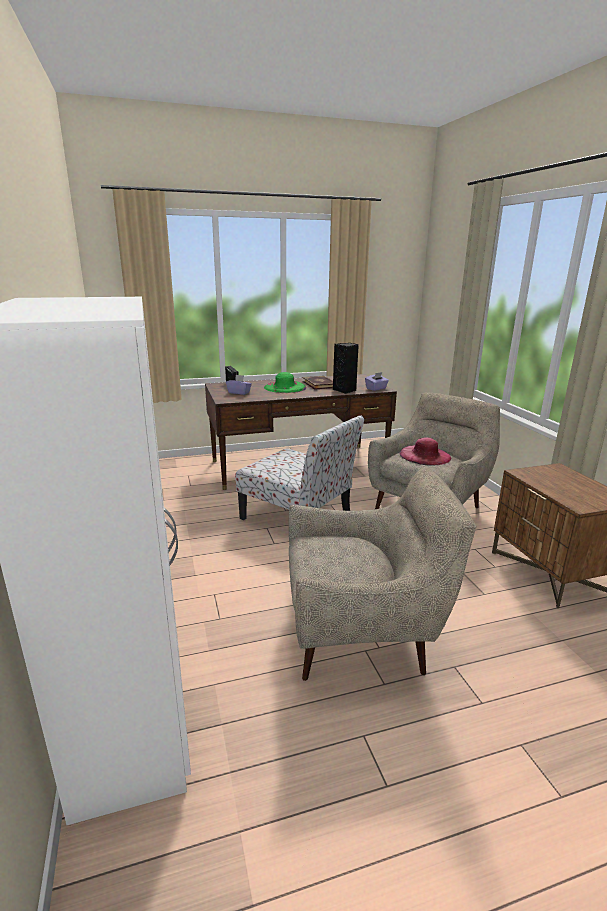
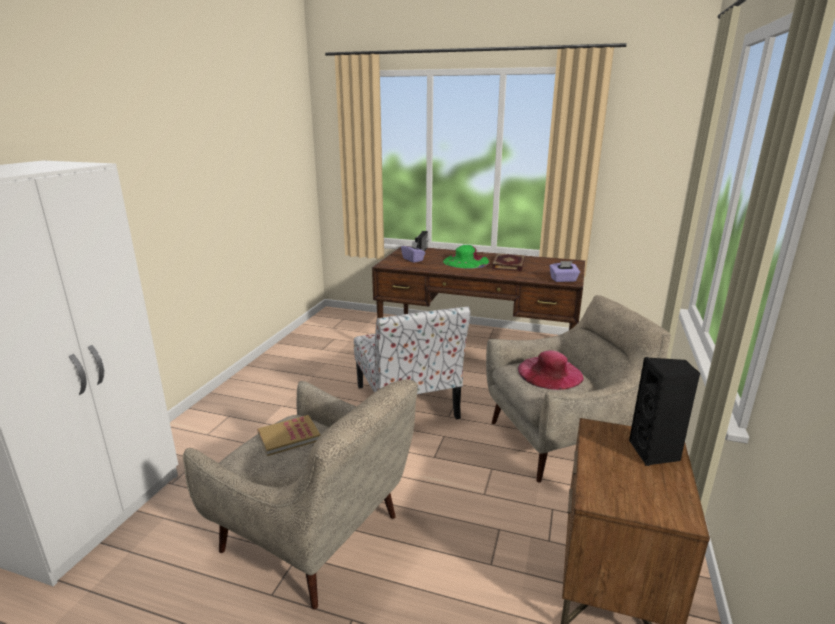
camera: 35 degrees right, 0 degrees up
black speaker [333,343,359,394] -> black speaker moved to [629,357,701,466]
none -> book [257,415,321,456]

